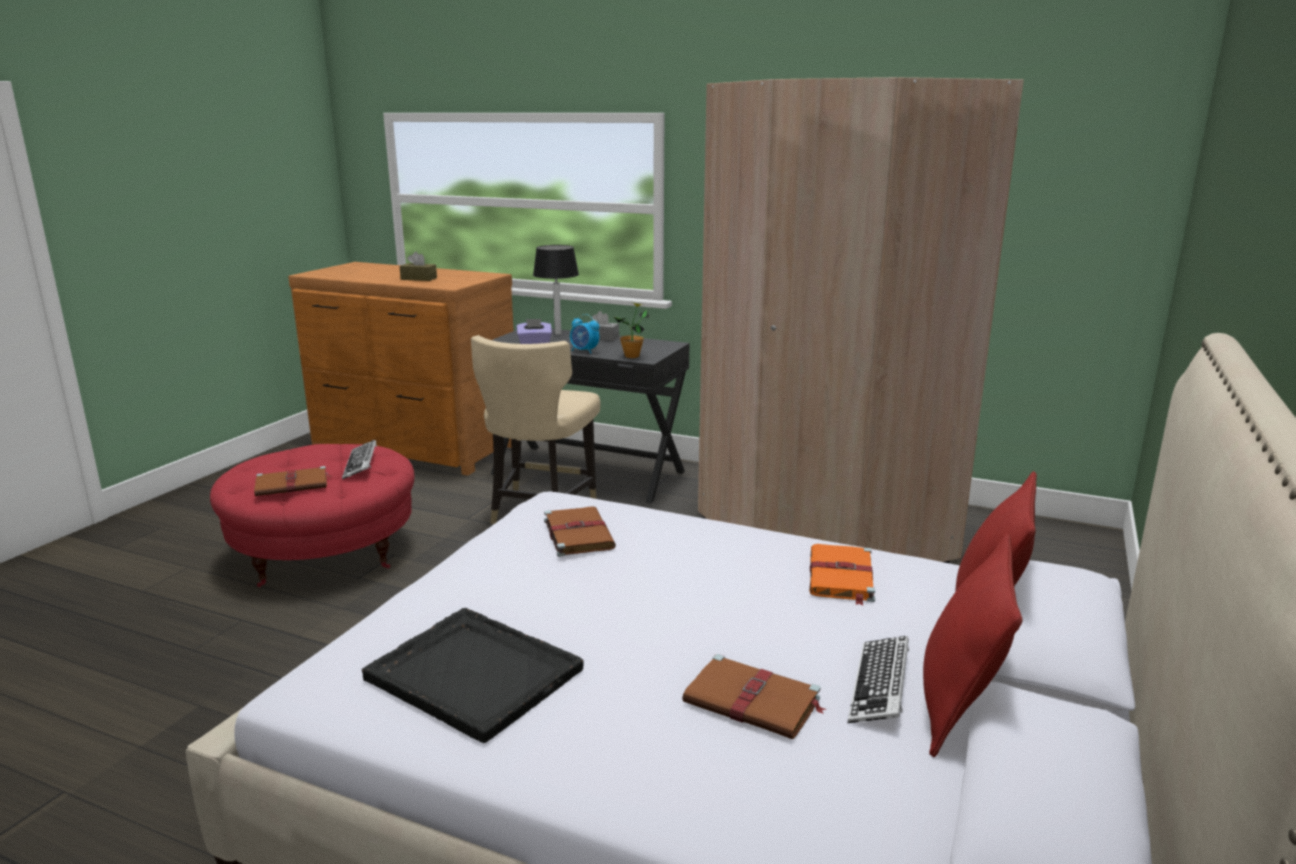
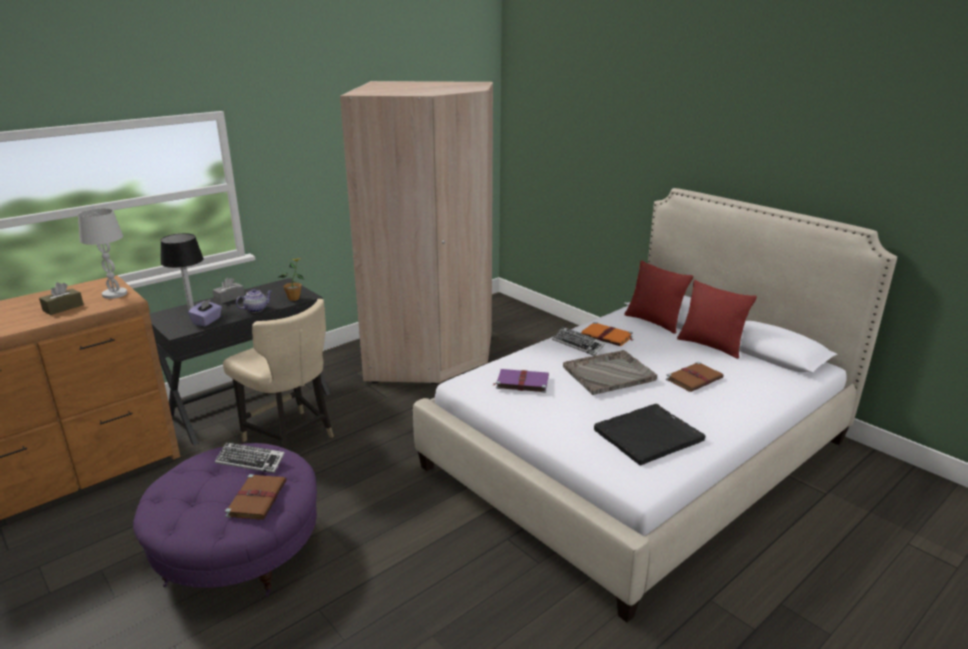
camera: 65 degrees left, 5 degrees up
red ottoman [210,444,415,587] -> purple ottoman [133,443,317,597]
brown book [544,506,616,557] -> purple book [494,369,549,393]
alarm clock [570,314,599,354] -> teapot [236,289,272,313]
keyboard [848,636,909,723] -> keyboard moved to [552,327,606,356]
none -> white table lamp [78,208,127,299]
none -> grey tray [563,350,657,395]

